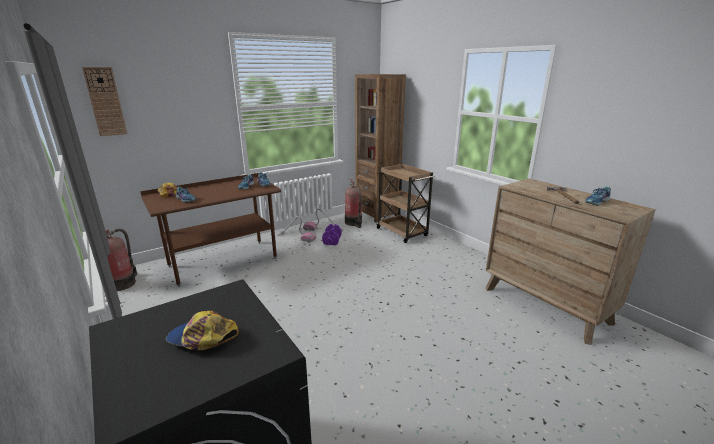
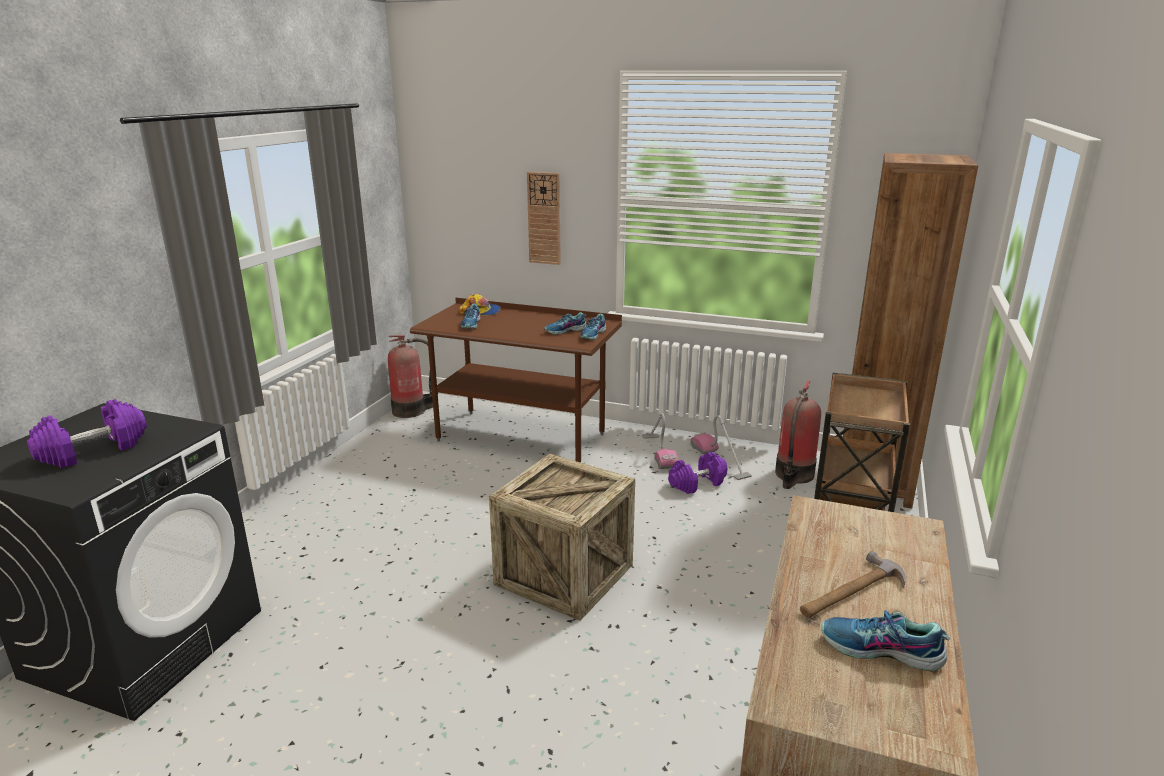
camera: 55 degrees right, 0 degrees up
wall clock [82,67,127,136] -> wall clock moved to [527,172,561,265]
cap [166,311,239,350] -> purple dumbbell [27,399,147,468]
none -> crate [489,453,635,621]

